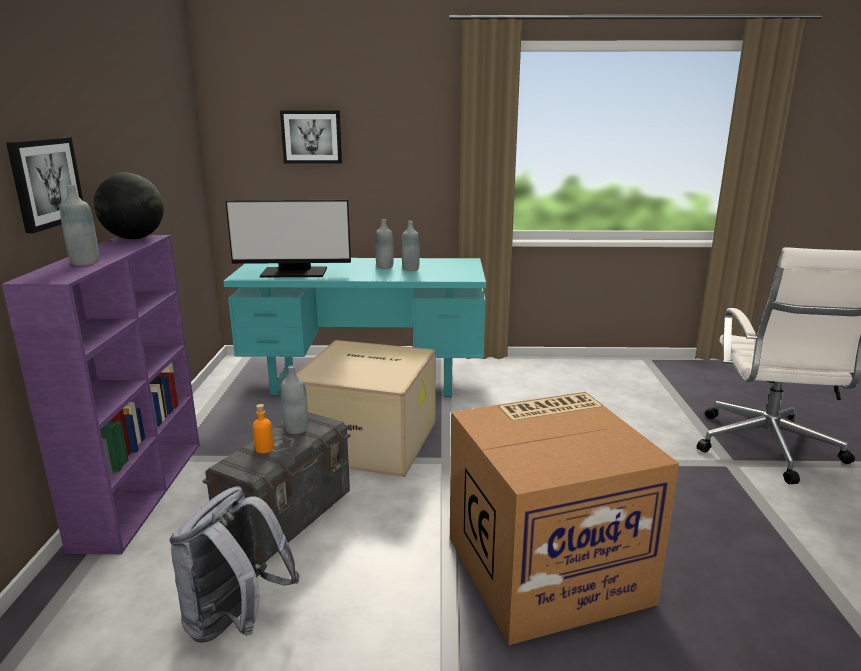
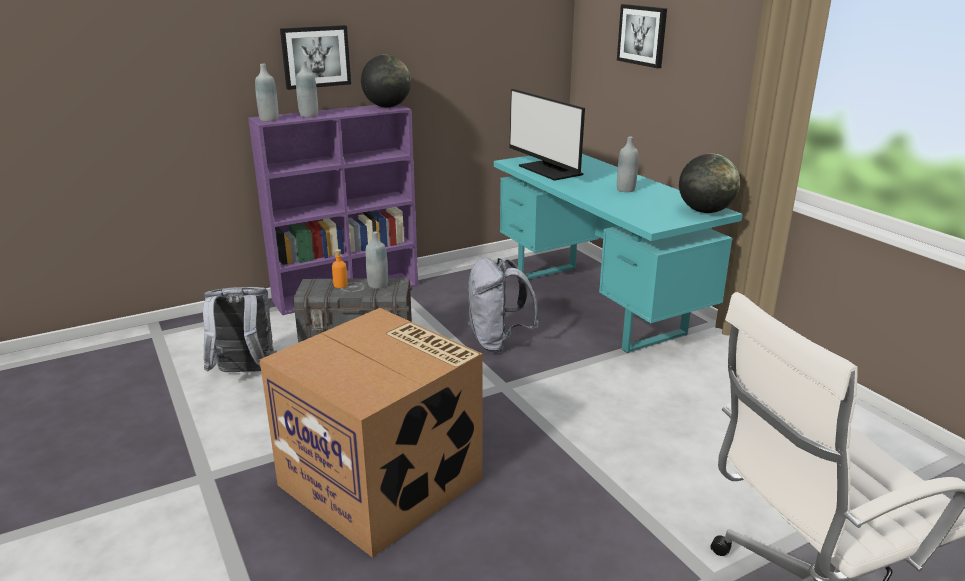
camera: 60 degrees right, 5 degrees up
cardboard box [296,340,436,477] -> grey backpack [468,258,539,352]
grey bottle [402,221,420,271] -> grey bottle moved to [255,64,279,122]
none -> globe [679,154,740,213]

